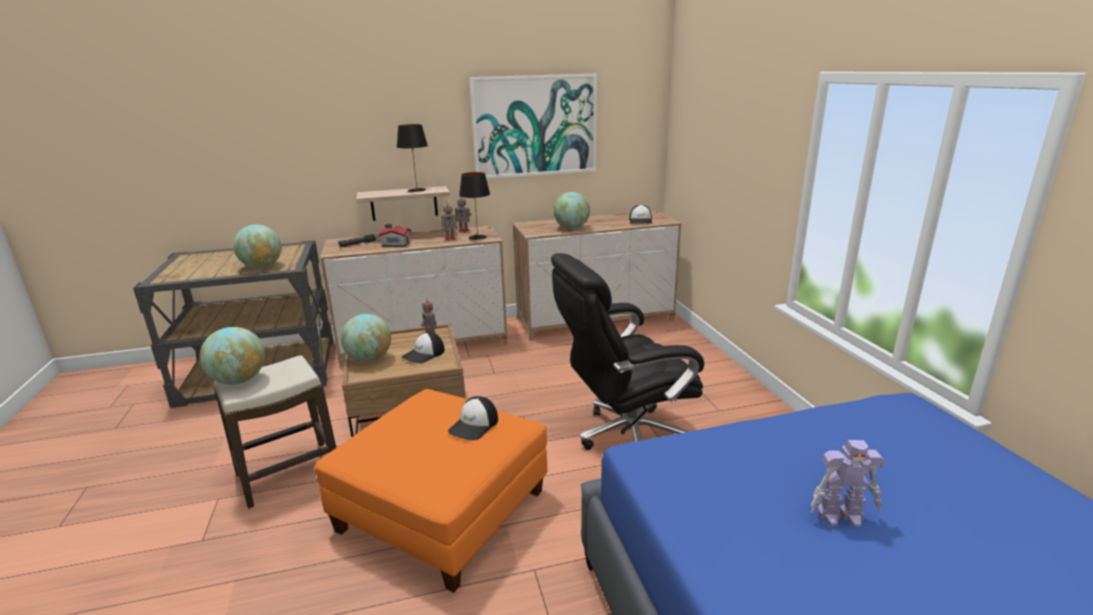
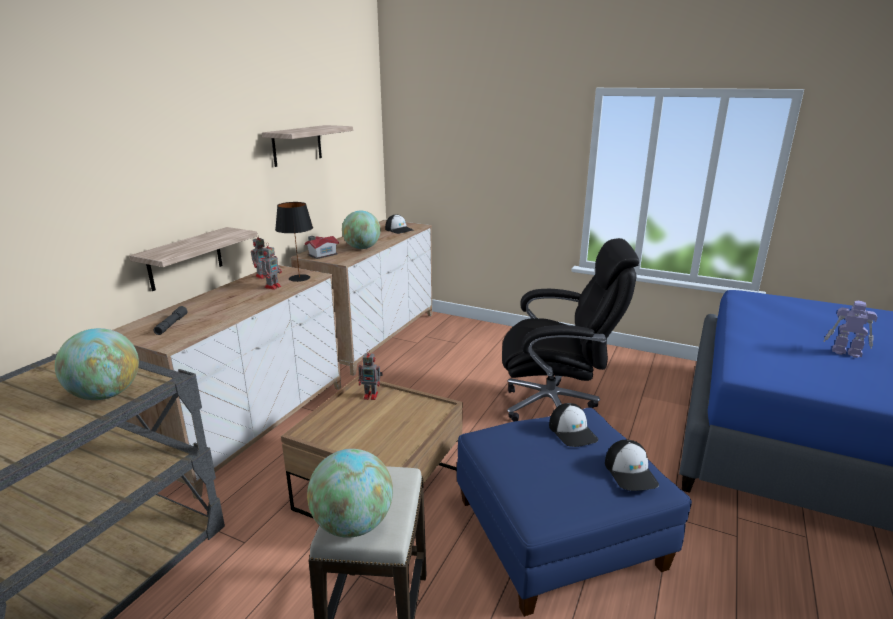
camera: 50 degrees left, 0 degrees up
orange ottoman [315,389,548,593] -> blue ottoman [457,408,692,617]
globe [341,314,391,362] -> none
toy house [378,224,411,247] -> toy house moved to [305,236,339,259]
black table lamp [397,124,428,192] -> none
cap [402,332,445,363] -> cap moved to [605,440,659,491]
picture [469,74,597,179] -> shelf [262,125,353,167]
black office chair [551,253,704,450] -> black office chair turned 105 degrees counterclockwise [502,238,639,422]
toy robot [811,440,885,527] -> toy robot turned 105 degrees counterclockwise [824,301,878,358]

